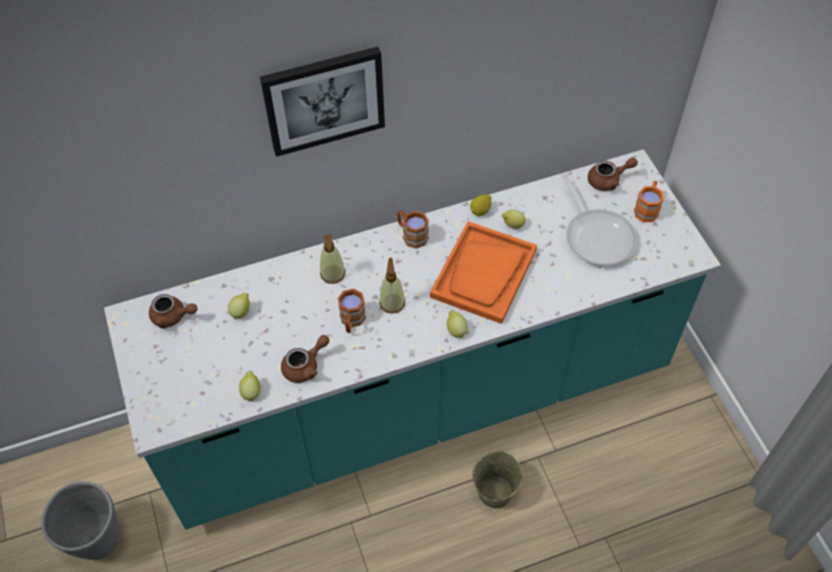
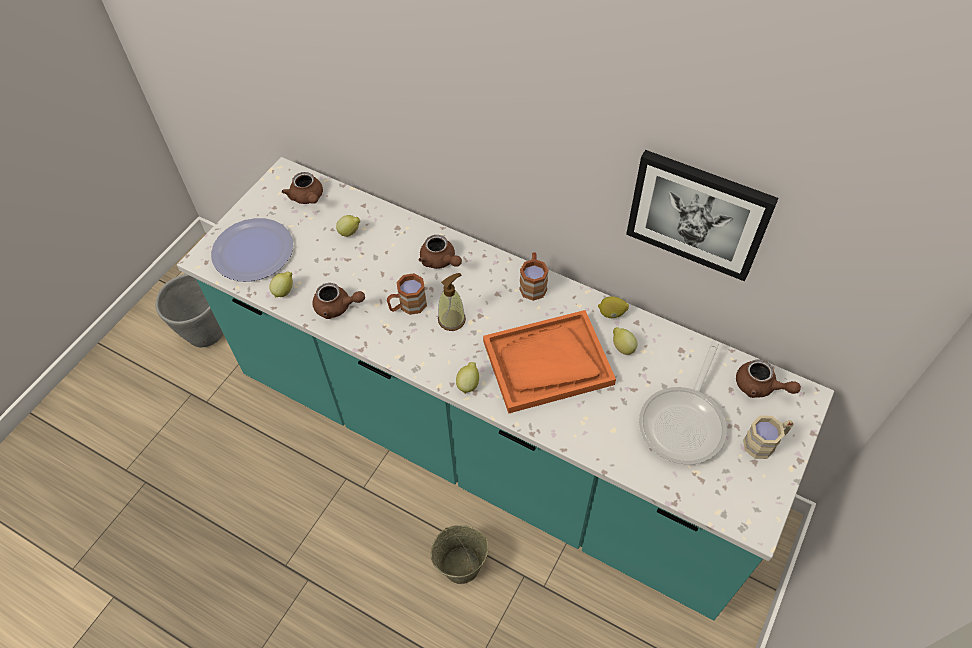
camera: 50 degrees right, 0 degrees up
picture [260,47,385,157] -> picture moved to [626,150,779,282]
soap dispenser [320,235,345,284] -> brown teapot [419,235,462,269]
orange mug [634,181,664,222] -> beige mug [743,415,793,459]
none -> plate [211,218,293,281]

